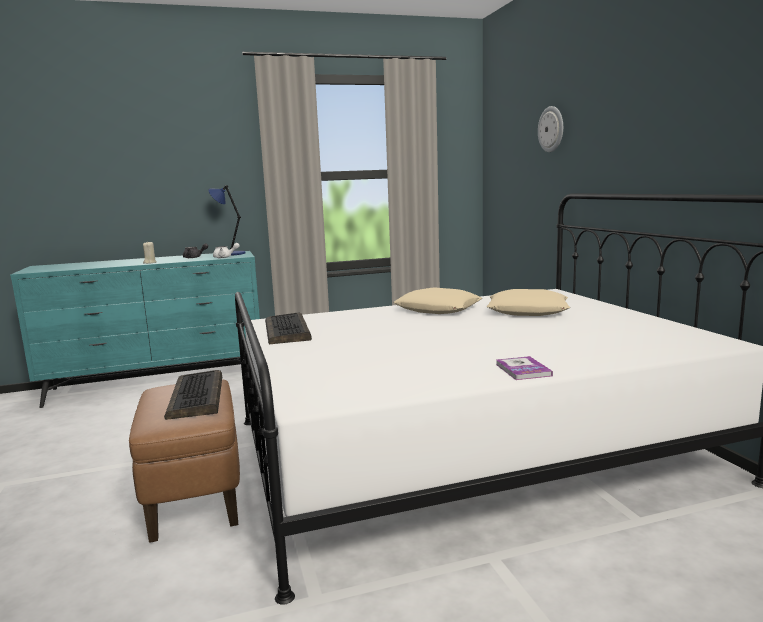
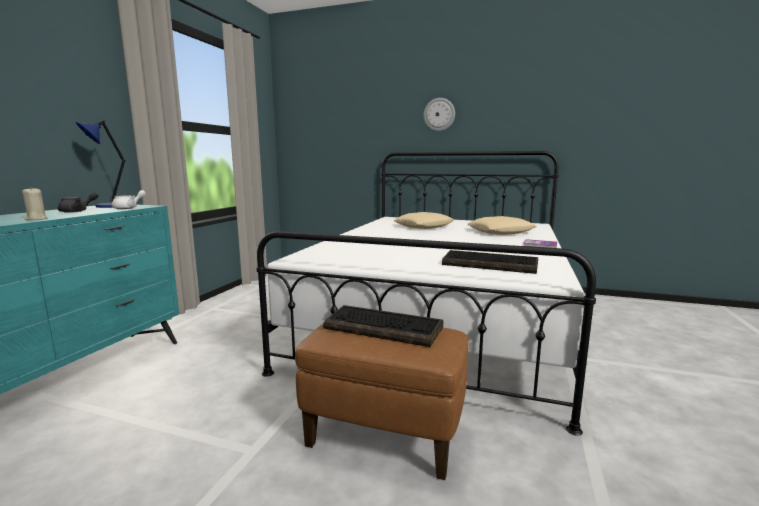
camera: 55 degrees left, 0 degrees up
keyboard [265,312,312,344] -> keyboard moved to [442,250,538,274]
beige pillow [393,287,482,314] -> beige pillow moved to [467,216,536,235]
wall clock [538,106,563,152] -> wall clock moved to [423,98,455,131]

